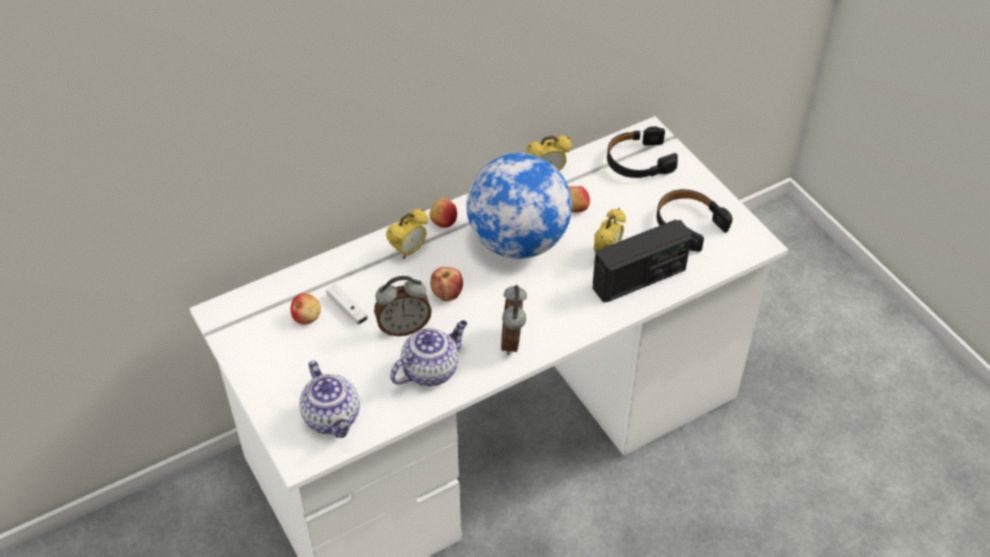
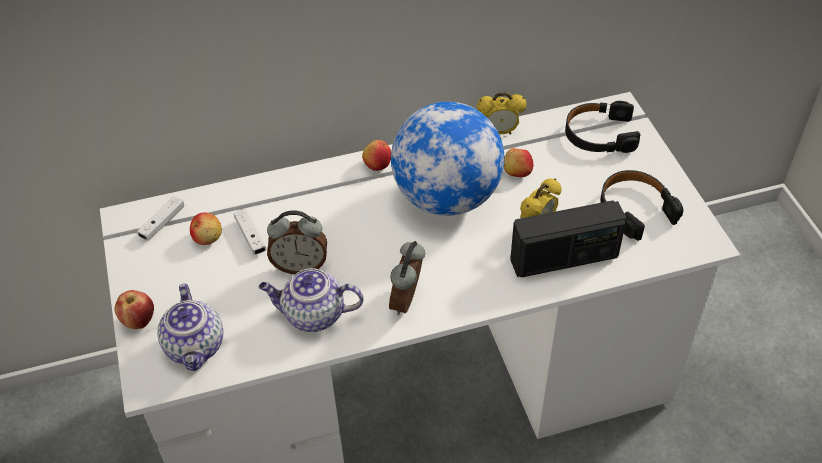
camera: 15 degrees right, 0 degrees up
alarm clock [386,209,428,259] -> none
teapot [390,320,467,386] -> teapot turned 150 degrees counterclockwise [259,268,363,332]
apple [431,267,463,301] -> apple moved to [114,290,154,329]
none -> white game controller [137,196,184,240]

